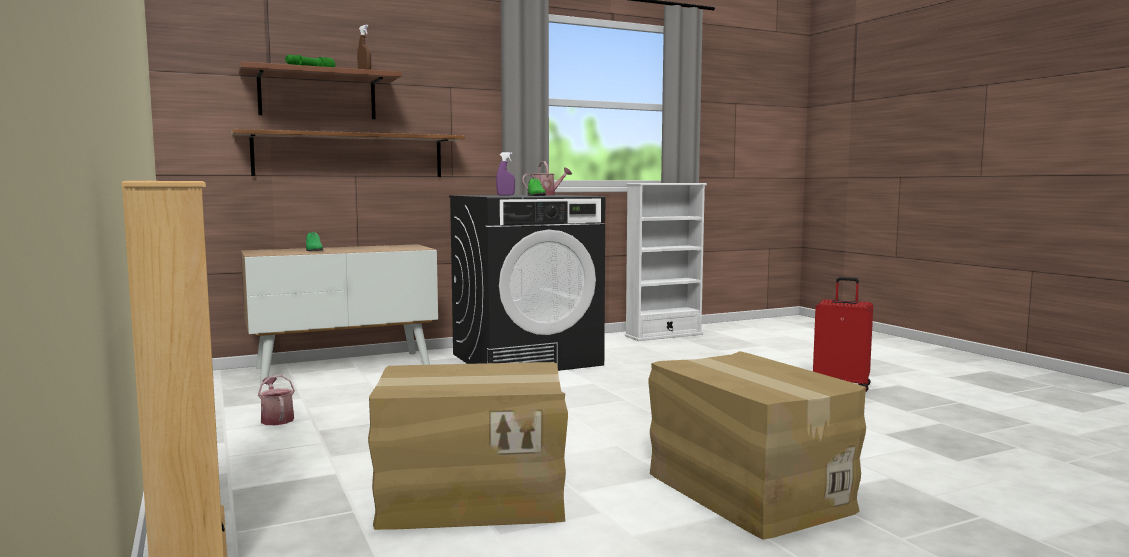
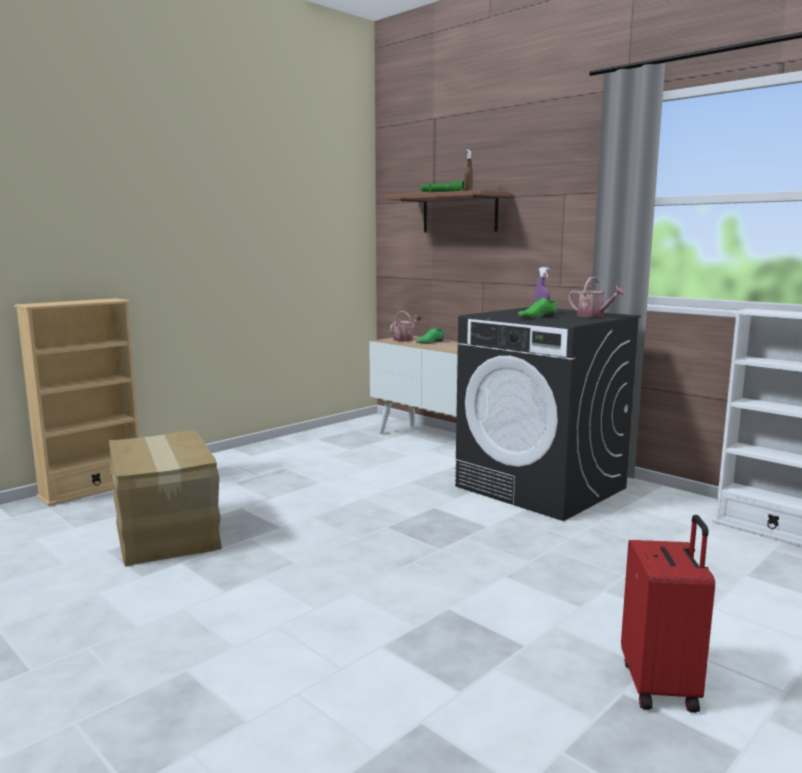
camera: 70 degrees right, 5 degrees up
shelf [231,129,465,177] -> none
watering can [258,375,295,425] -> watering can moved to [390,311,421,342]
cardboard box [649,351,866,540] -> none

